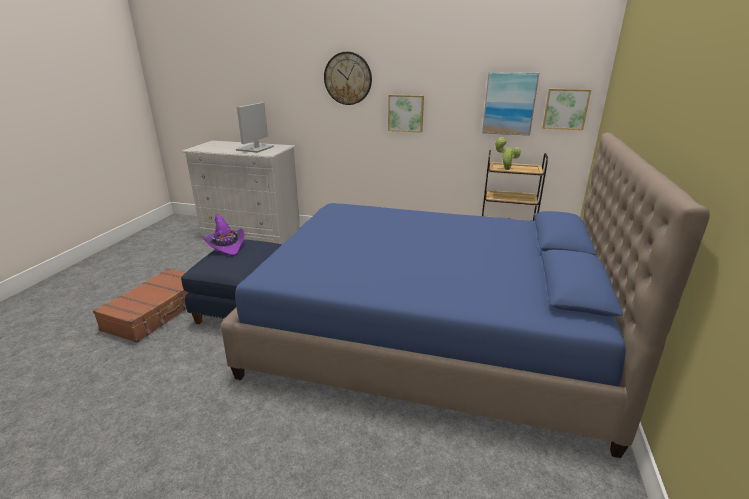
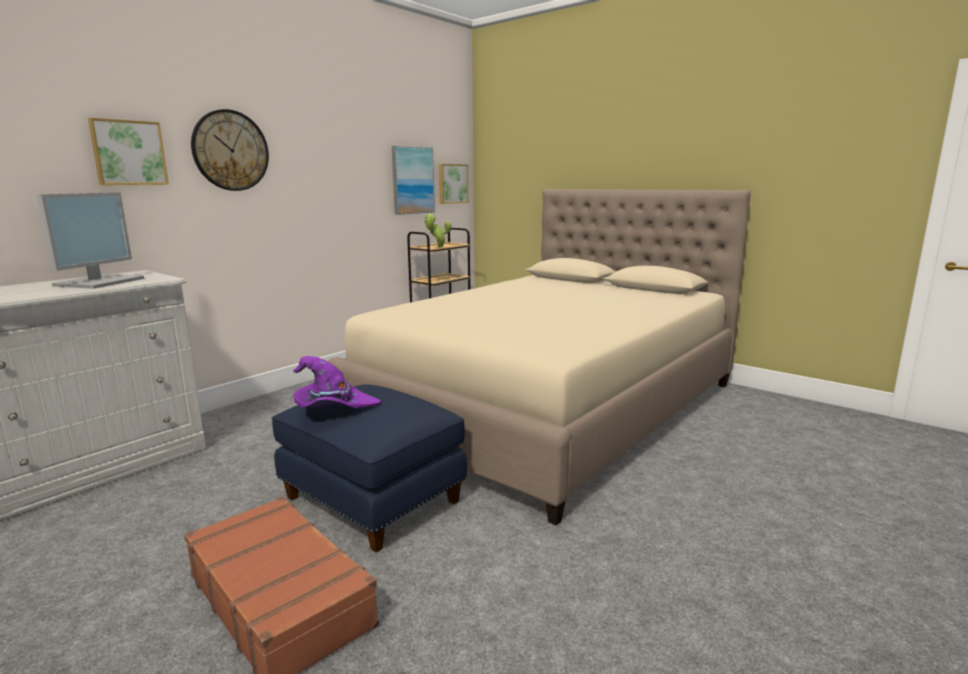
camera: 65 degrees left, 10 degrees down
blue bed [220,133,710,458] -> beige bed [328,189,751,525]
monitor [236,102,274,153] -> monitor turned 120 degrees counterclockwise [36,192,144,289]
picture [388,95,424,133] -> picture moved to [88,118,169,185]

